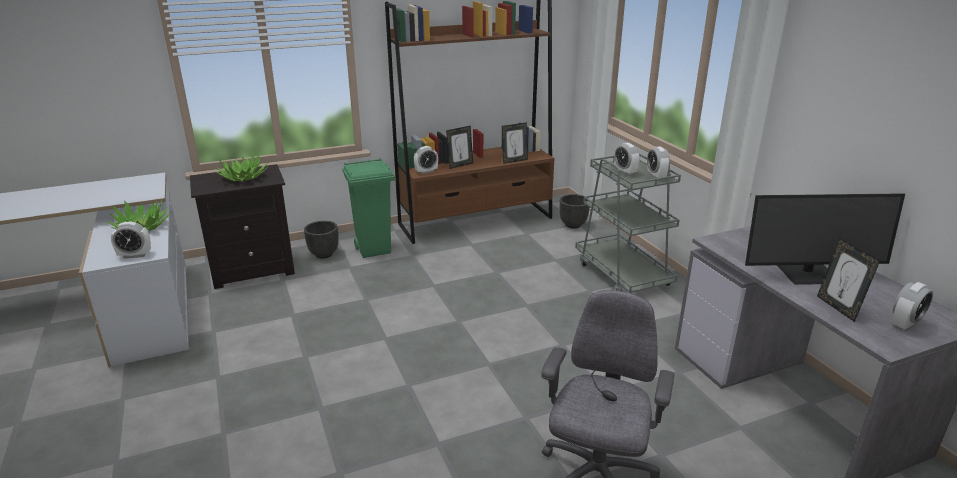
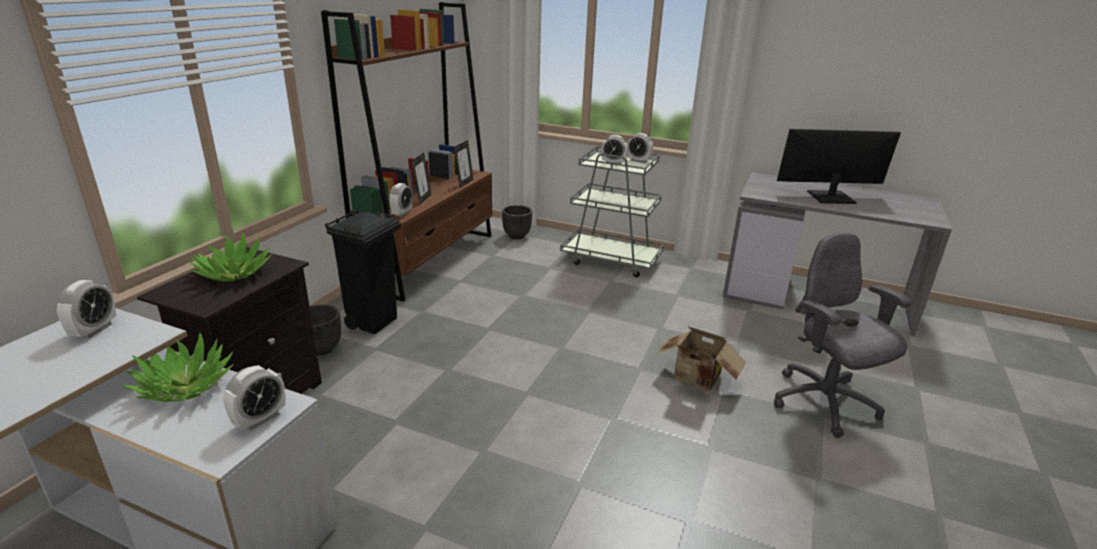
camera: 45 degrees left, 0 degrees up
green trash can [342,158,395,258] -> black trash can [325,209,401,334]
monitor [745,193,905,285] -> monitor turned 135 degrees counterclockwise [777,129,901,204]
picture frame [817,238,880,322] -> none
alarm clock [891,282,933,332] -> alarm clock moved to [57,280,116,339]
none -> cardboard box [656,326,746,392]

